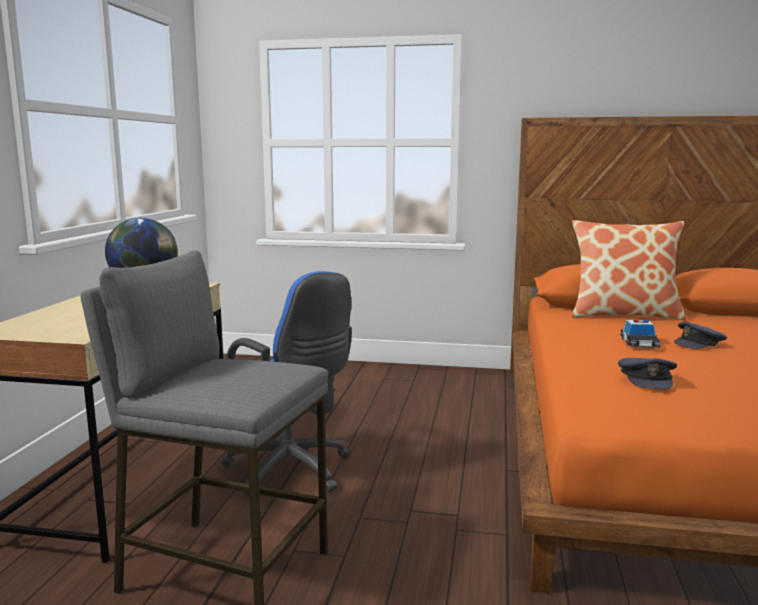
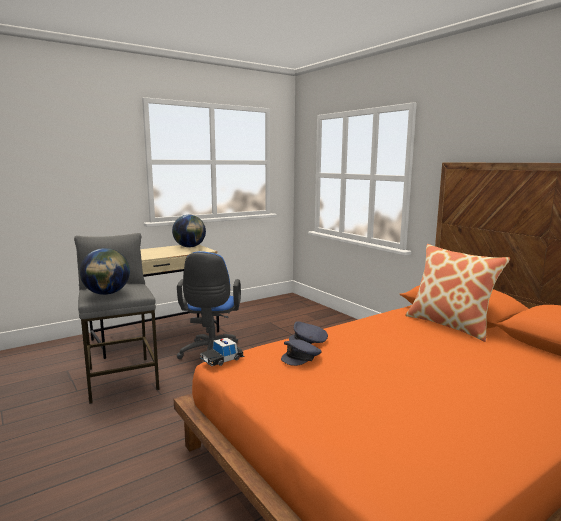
camera: 45 degrees right, 0 degrees up
toy car [619,320,661,348] -> toy car moved to [200,338,245,366]
grey cap [674,322,727,349] -> grey cap moved to [289,321,328,344]
none -> globe [80,248,130,295]

